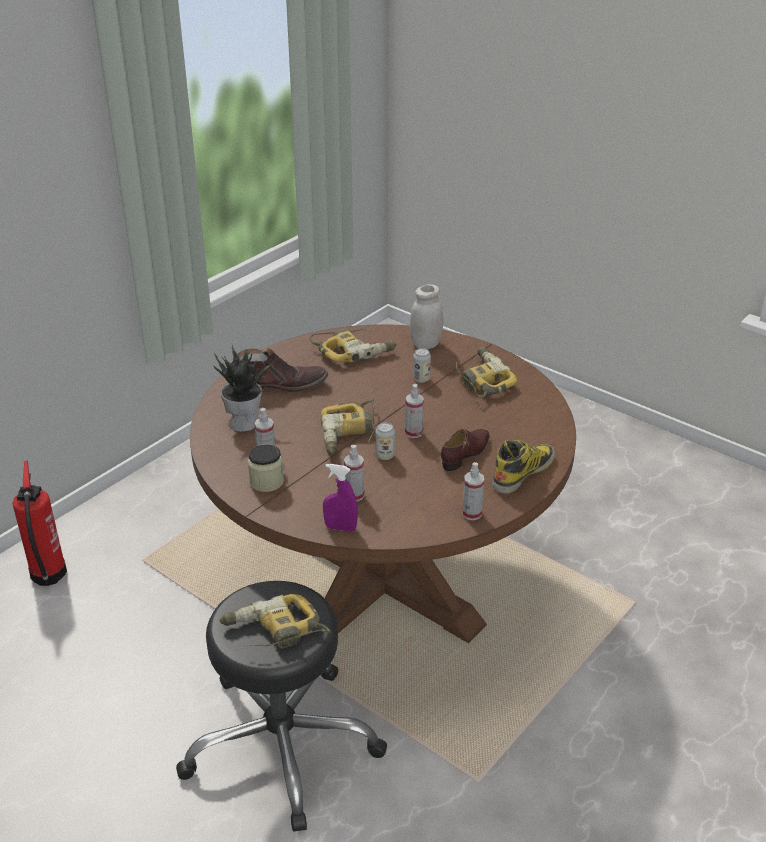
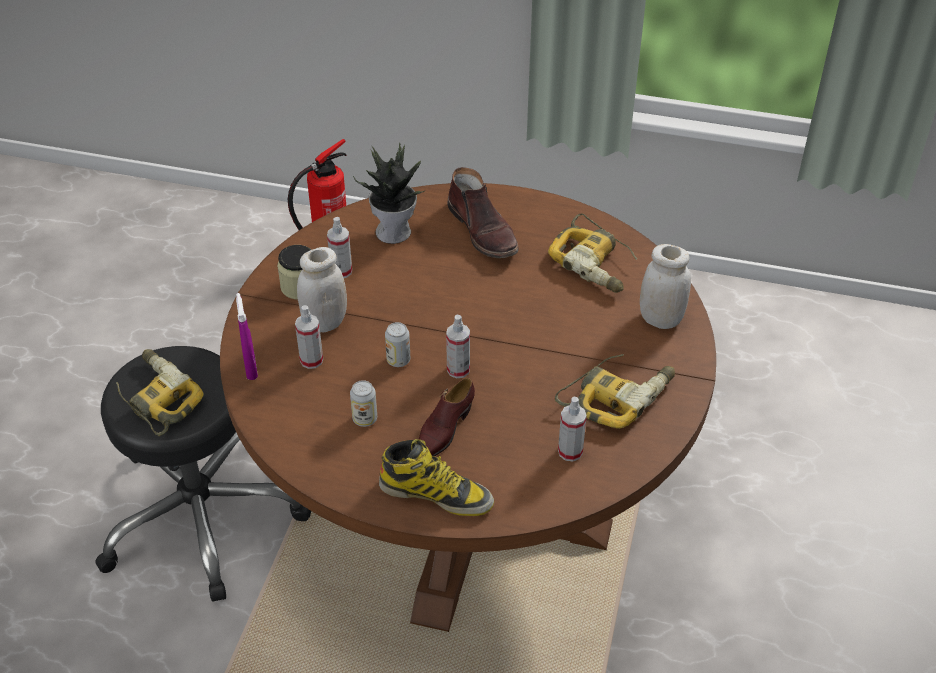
camera: 65 degrees right, 10 degrees up
power drill [320,399,375,455] -> none
can [413,348,431,383] -> can moved to [350,380,377,427]
brown shoe [441,429,490,471] -> brown shoe turned 105 degrees clockwise [419,378,475,456]
spray bottle [462,462,484,520] -> spray bottle moved to [558,397,587,462]
none -> white jar [297,247,347,332]

